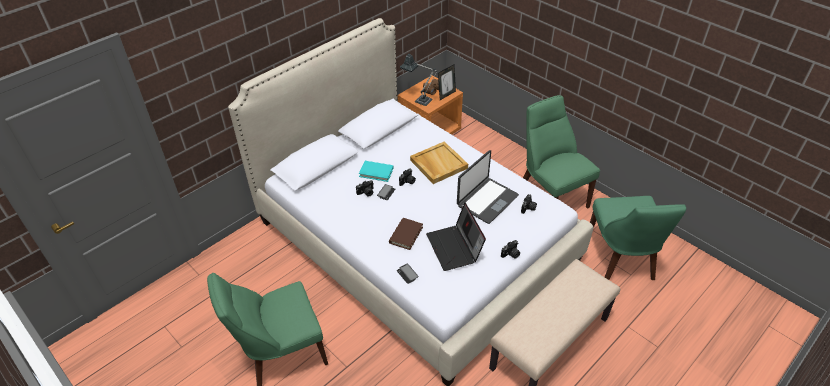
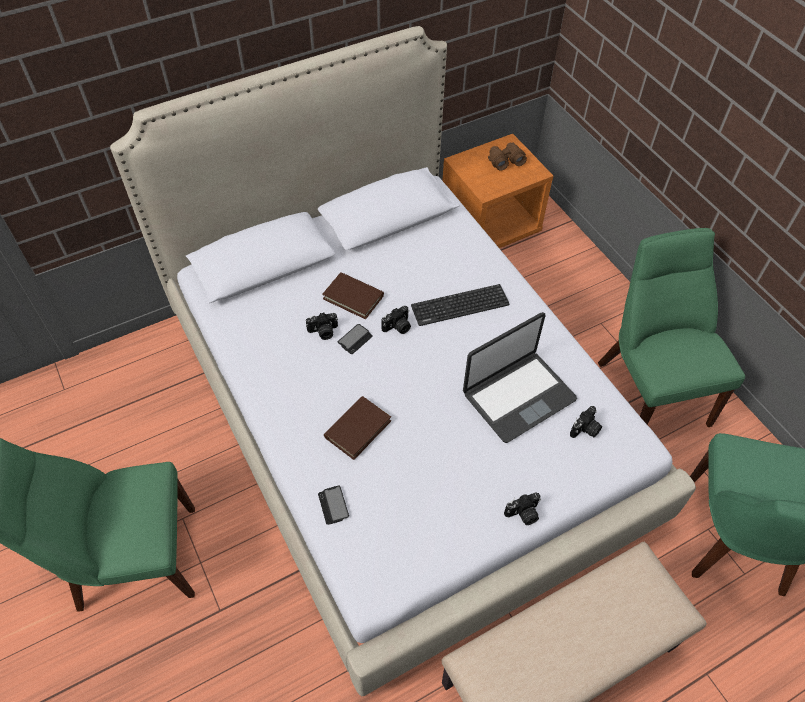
camera: 15 degrees right, 10 degrees up
turquoise book [359,161,394,182] -> brown book [322,272,384,319]
table lamp [400,54,438,106] -> none
beige tray [410,141,468,184] -> keyboard [411,284,510,326]
laptop [426,202,486,271] -> none
picture frame [438,64,456,100] -> none

